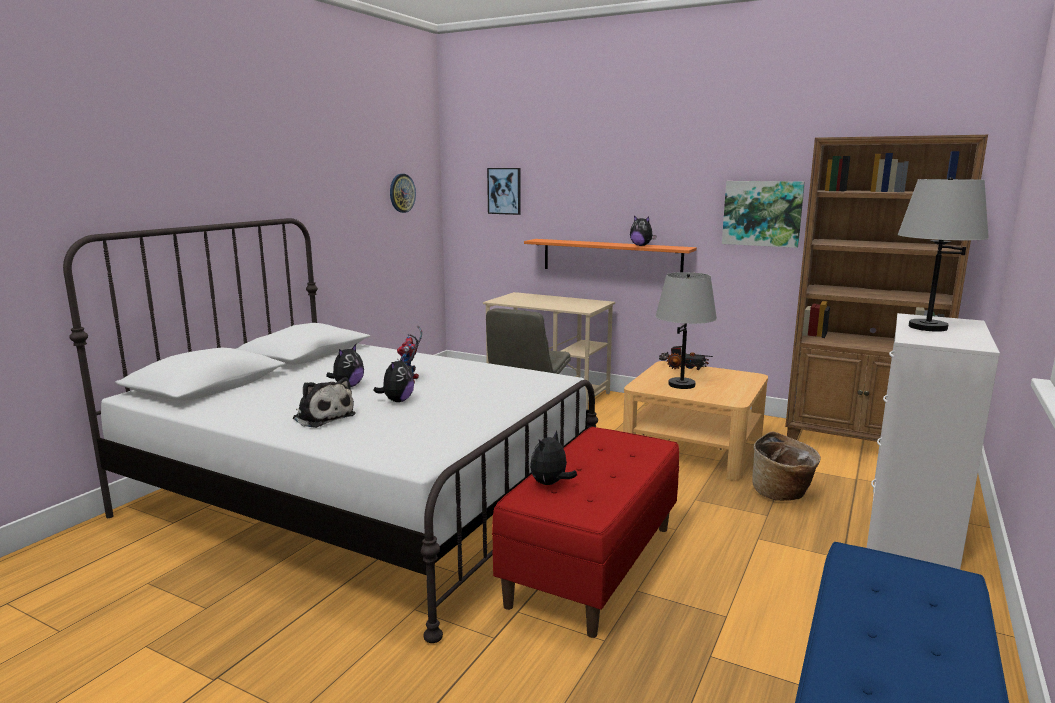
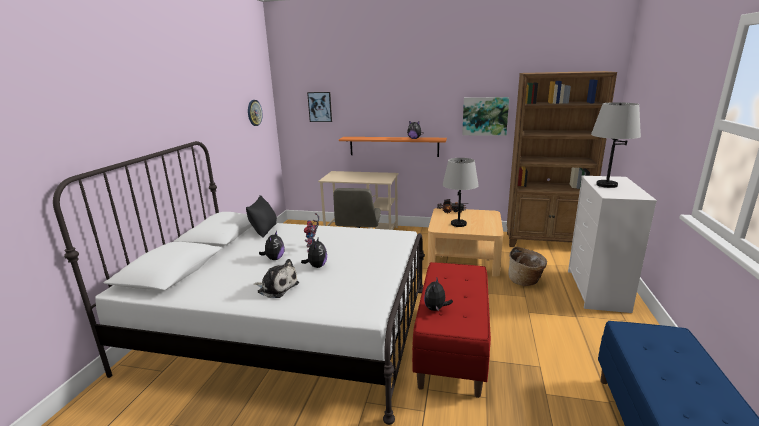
camera: 15 degrees left, 5 degrees up
none -> black pillow [246,195,277,238]

